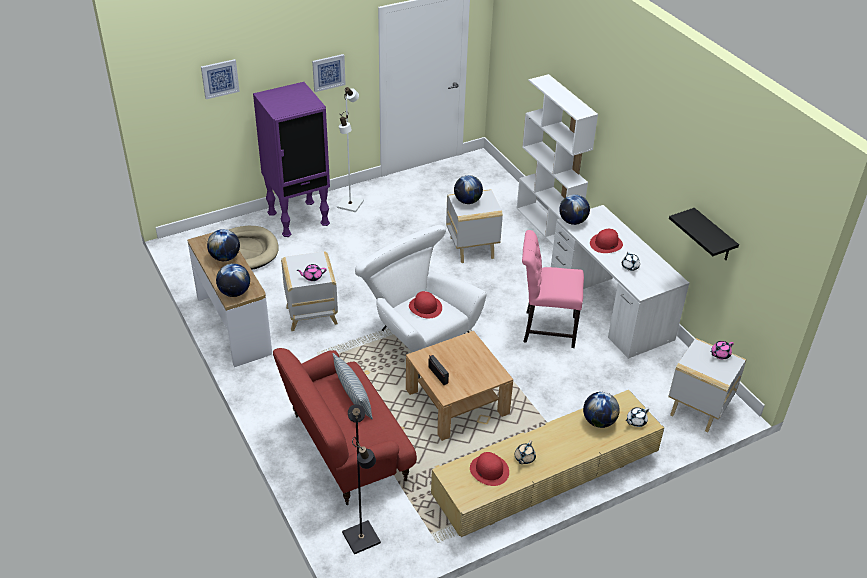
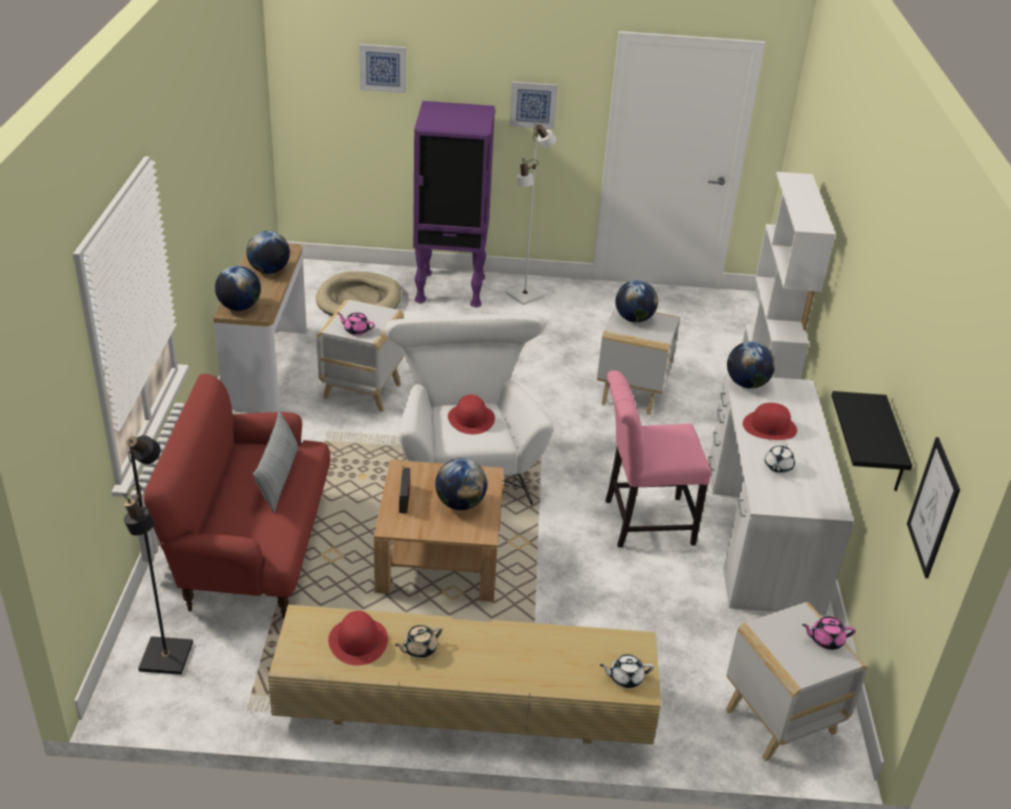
camera: 30 degrees right, 5 degrees down
pink chair [522,230,584,348] -> pink chair turned 45 degrees counterclockwise [605,370,711,547]
globe [583,392,620,428] -> globe moved to [435,458,487,510]
none -> picture [907,437,960,578]

